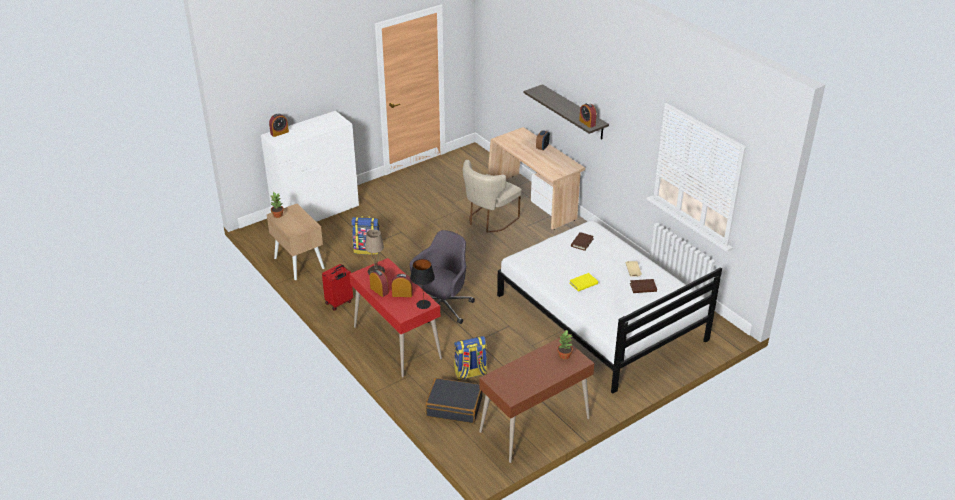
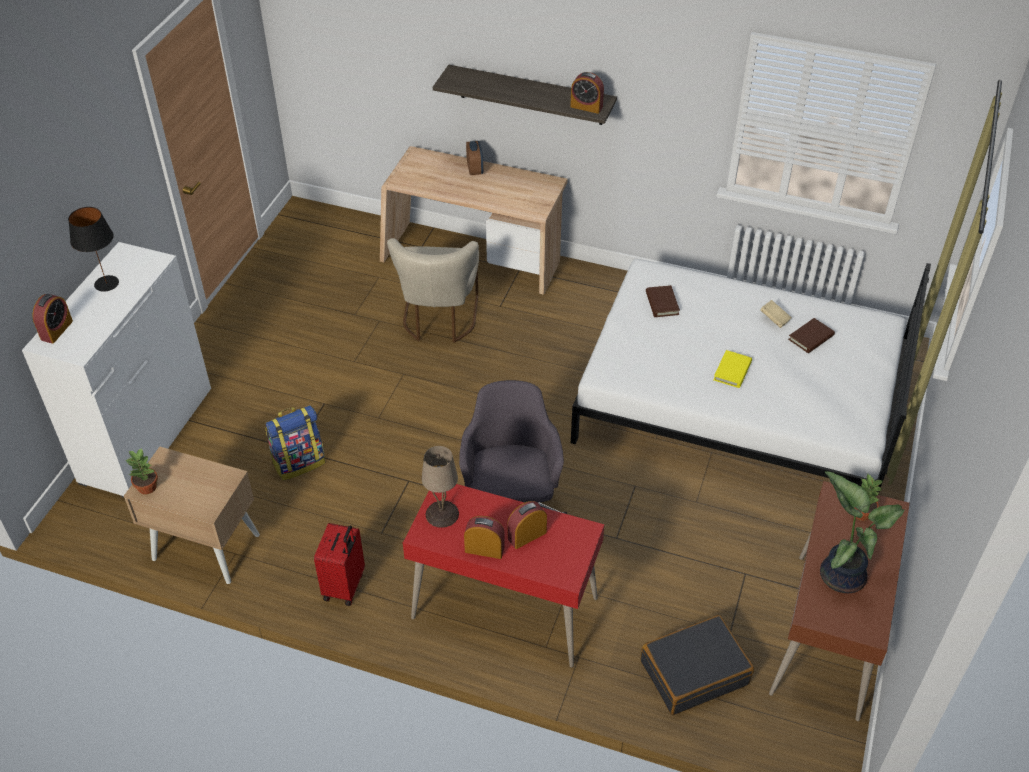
camera: 35 degrees left, 10 degrees up
black table lamp [410,259,435,309] -> black table lamp moved to [68,207,119,292]
backpack [454,336,487,380] -> none
none -> potted plant [820,471,905,593]

